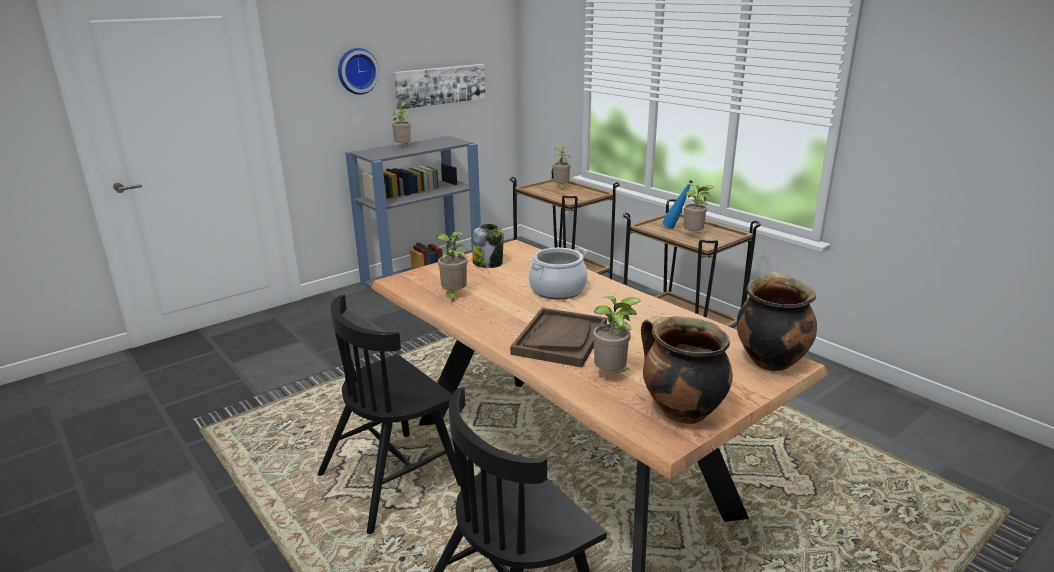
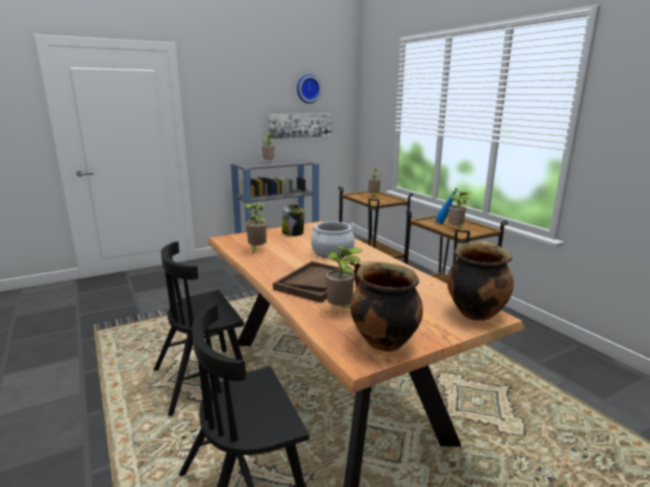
camera: 10 degrees right, 5 degrees down
wall clock [338,48,379,95] -> wall clock moved to [297,74,322,104]

